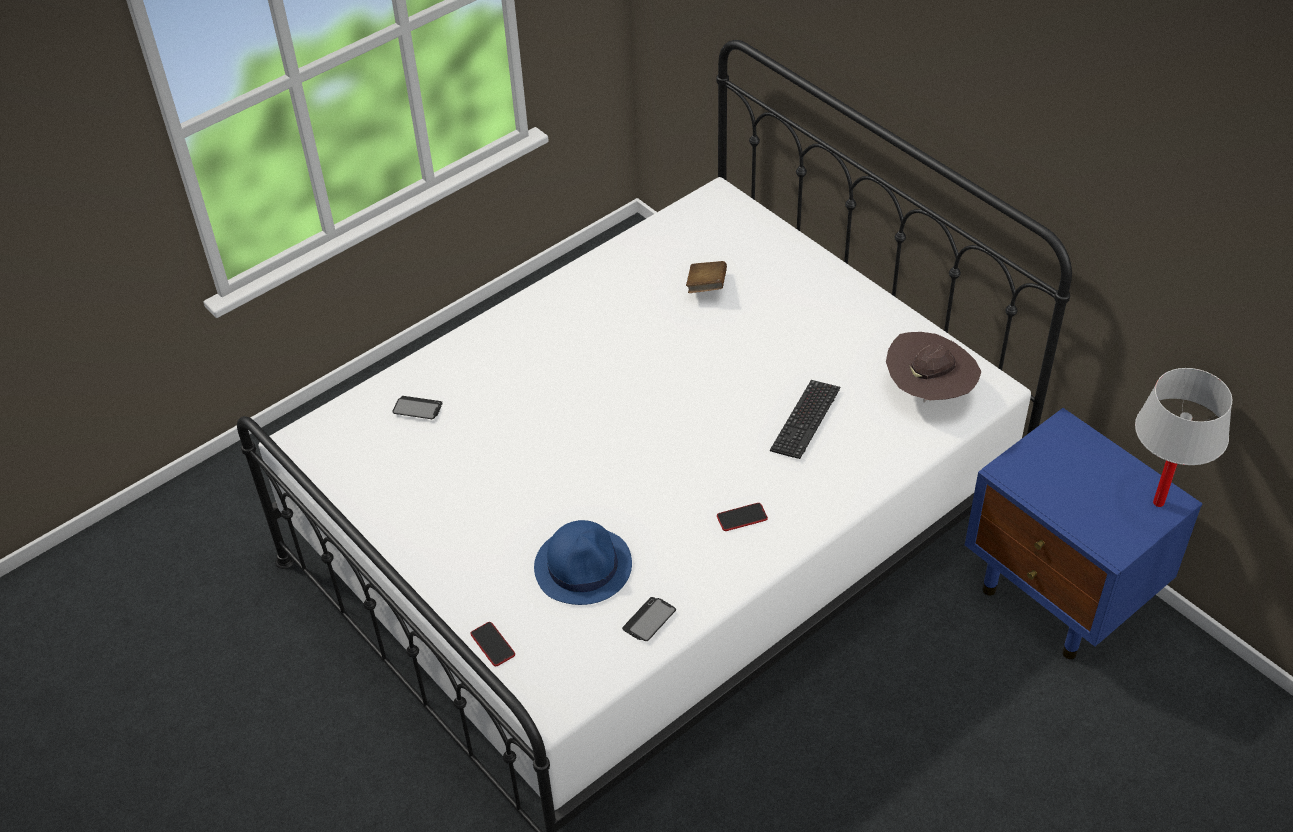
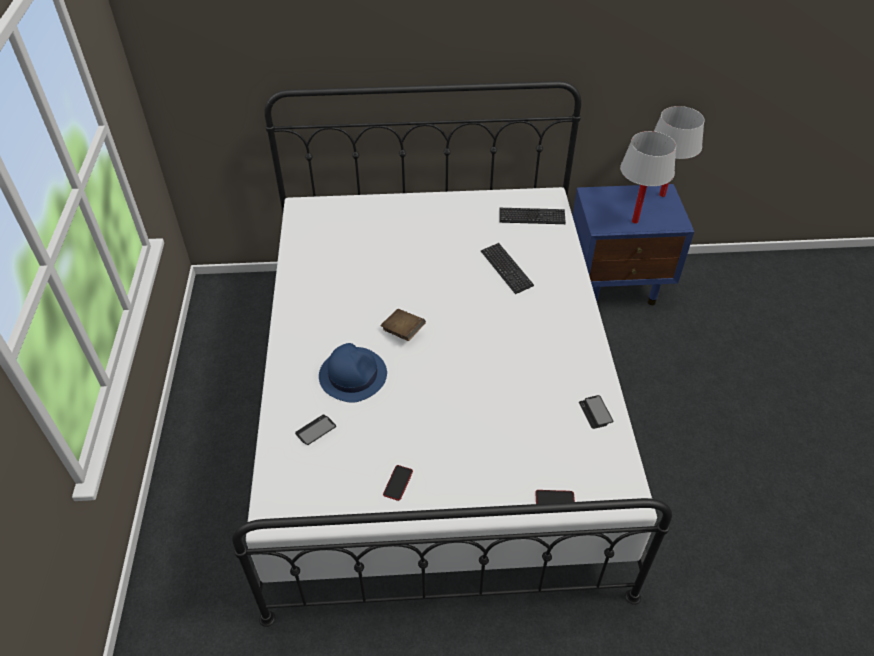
camera: 55 degrees left, 0 degrees up
blue hat [534,520,632,605] -> blue hat moved to [319,343,387,403]
brown book [686,261,727,293] -> brown book moved to [381,309,426,341]
phone [717,503,768,531] -> phone moved to [383,465,413,501]
brown hat [886,332,981,403] -> keyboard [500,208,566,224]
none -> white table lamp [620,131,676,224]

